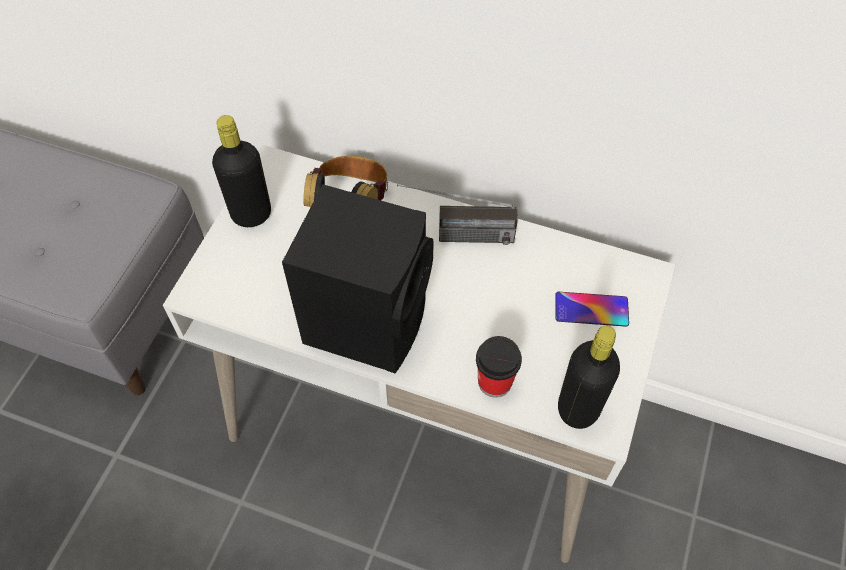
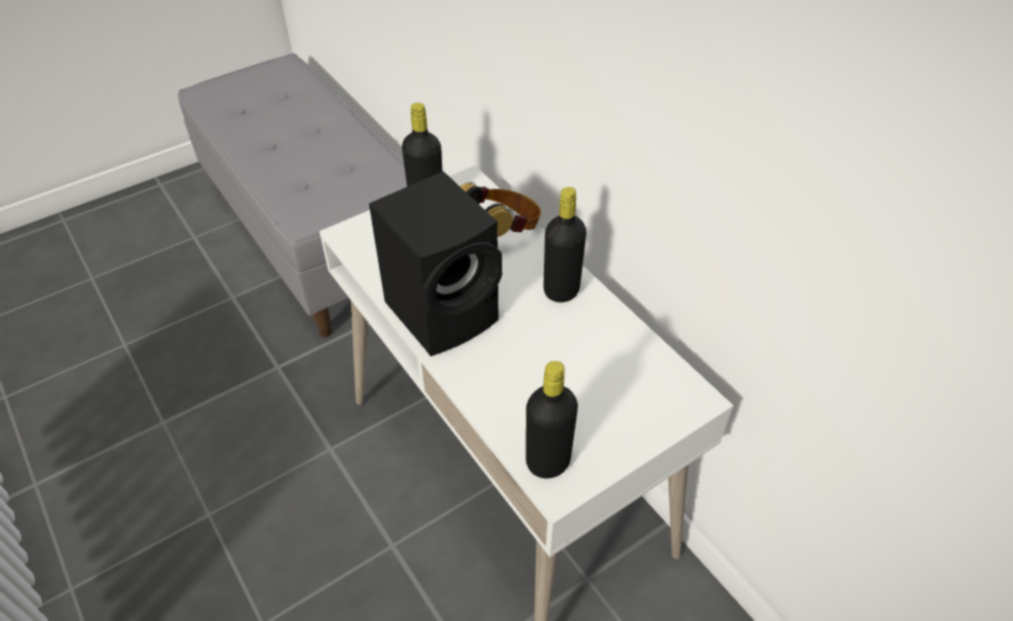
camera: 35 degrees right, 10 degrees down
radio [397,184,518,245] -> black bottle [544,187,586,302]
cup [476,336,522,398] -> none
phone [556,292,629,327] -> none

